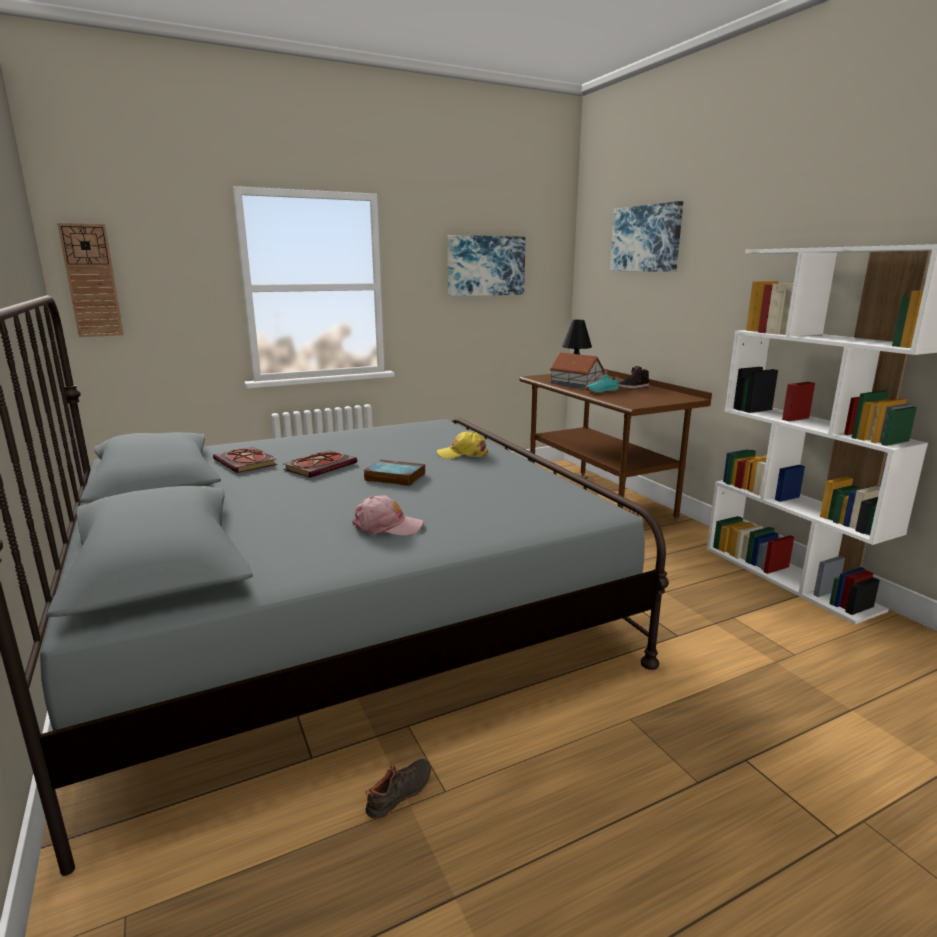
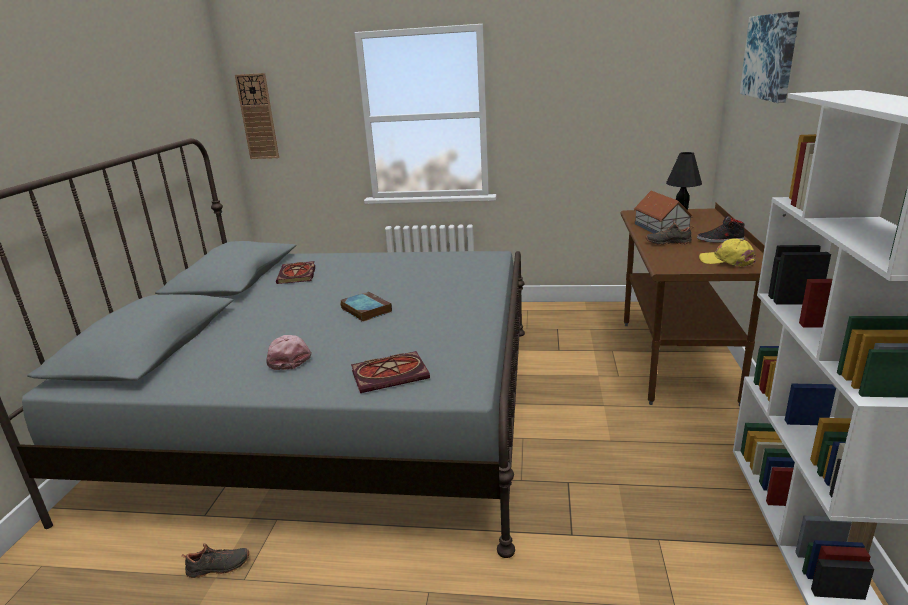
camera: 35 degrees right, 5 degrees up
book [283,450,358,478] -> book moved to [351,351,430,393]
pink cap [352,495,424,536] -> pink cap turned 150 degrees counterclockwise [266,335,312,370]
yellow cap [437,431,488,459] -> yellow cap moved to [699,239,756,267]
picture [448,235,526,296] -> none
turquoise shoe [585,370,619,393] -> black shoe [645,219,692,245]

